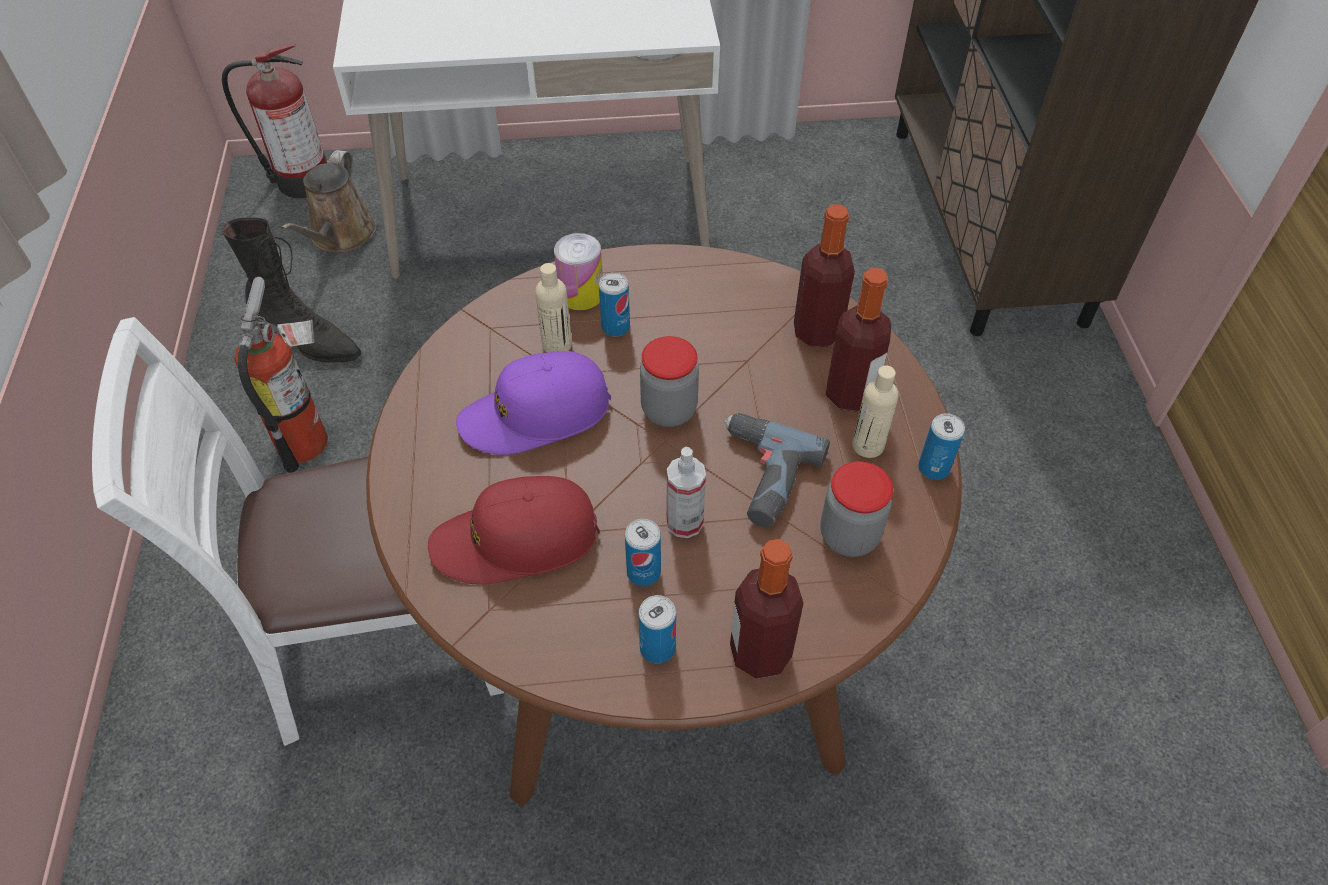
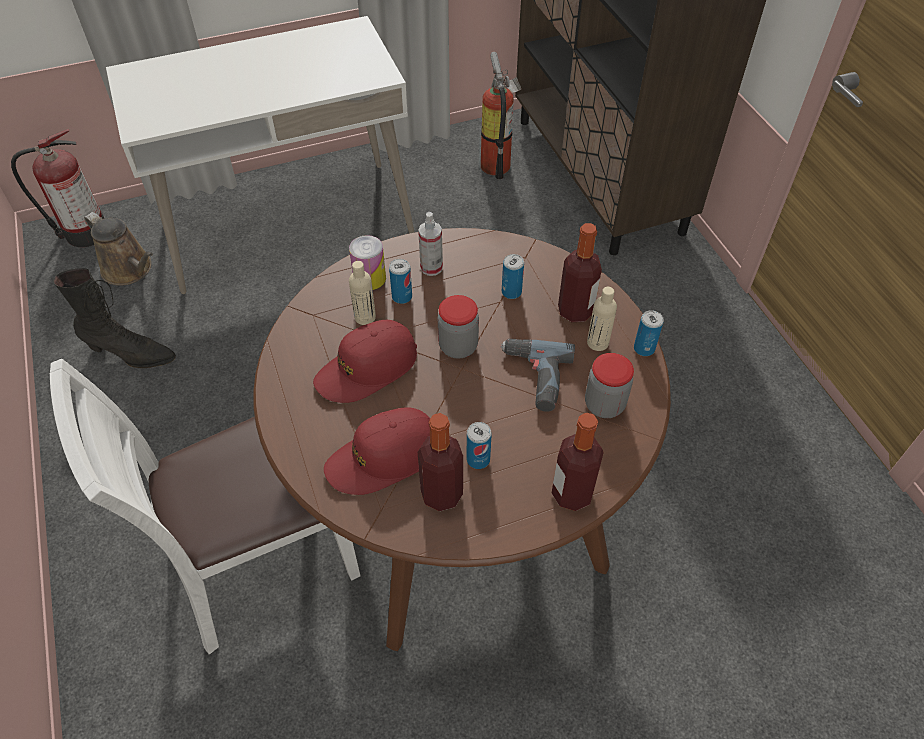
camera: 15 degrees left, 0 degrees up
fire extinguisher [234,277,328,472] -> fire extinguisher moved to [481,51,521,179]
brown watering can [281,150,377,253] -> brown watering can turned 45 degrees counterclockwise [84,212,153,286]
purple cap [456,351,611,455] -> red cap [313,320,417,403]
can [638,595,676,664] -> can moved to [502,254,524,299]
spray bottle [667,447,706,538] -> spray bottle moved to [418,212,443,276]
bottle [794,204,855,347] -> bottle moved to [418,413,463,511]

